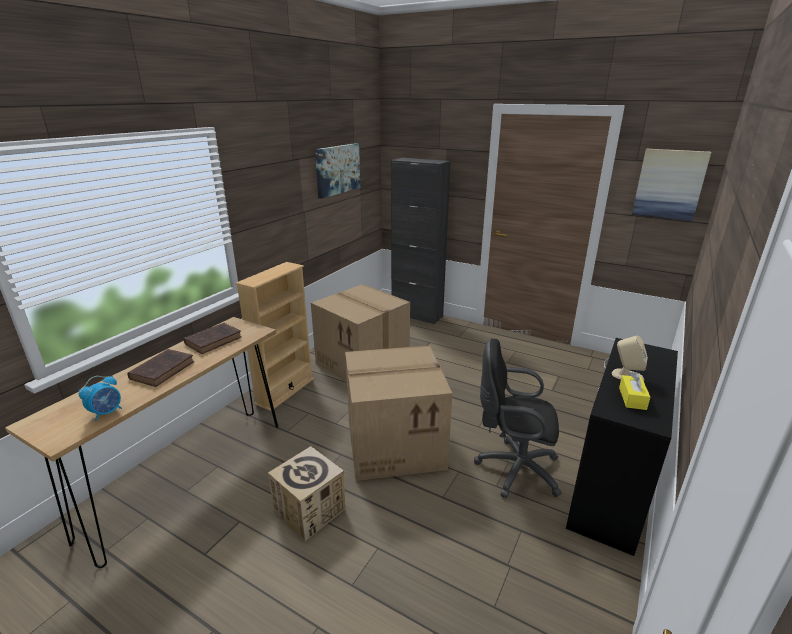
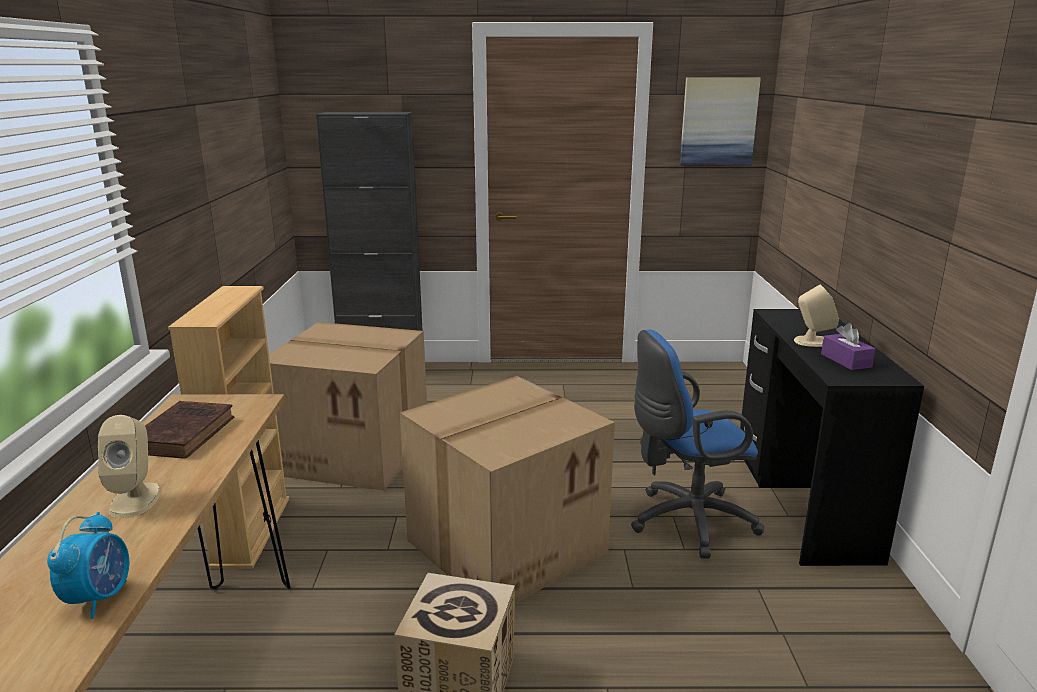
camera: 30 degrees left, 5 degrees down
brown book [127,349,194,387] -> beige speaker [98,415,161,518]
picture [315,143,360,199] -> none
black office chair [474,338,562,498] -> blue office chair [631,329,764,559]
yellow tissue box [619,372,650,410] -> purple tissue box [821,323,875,370]

